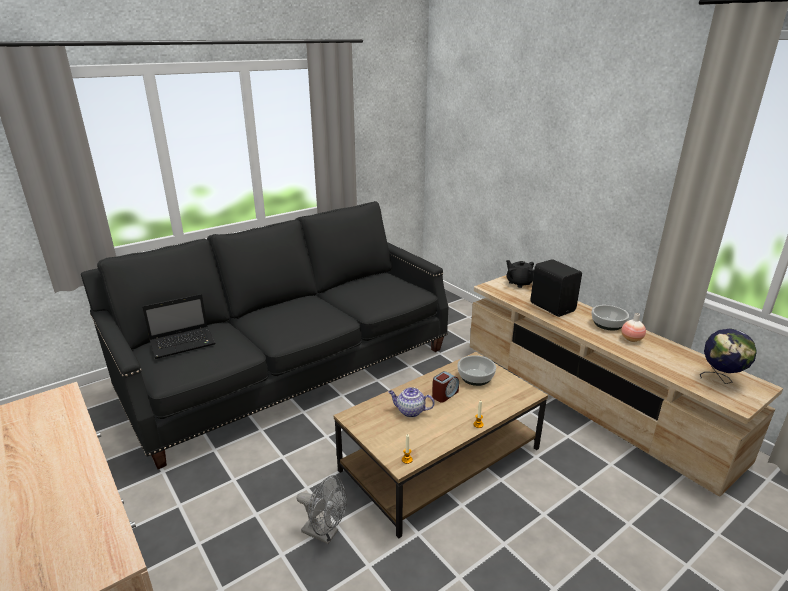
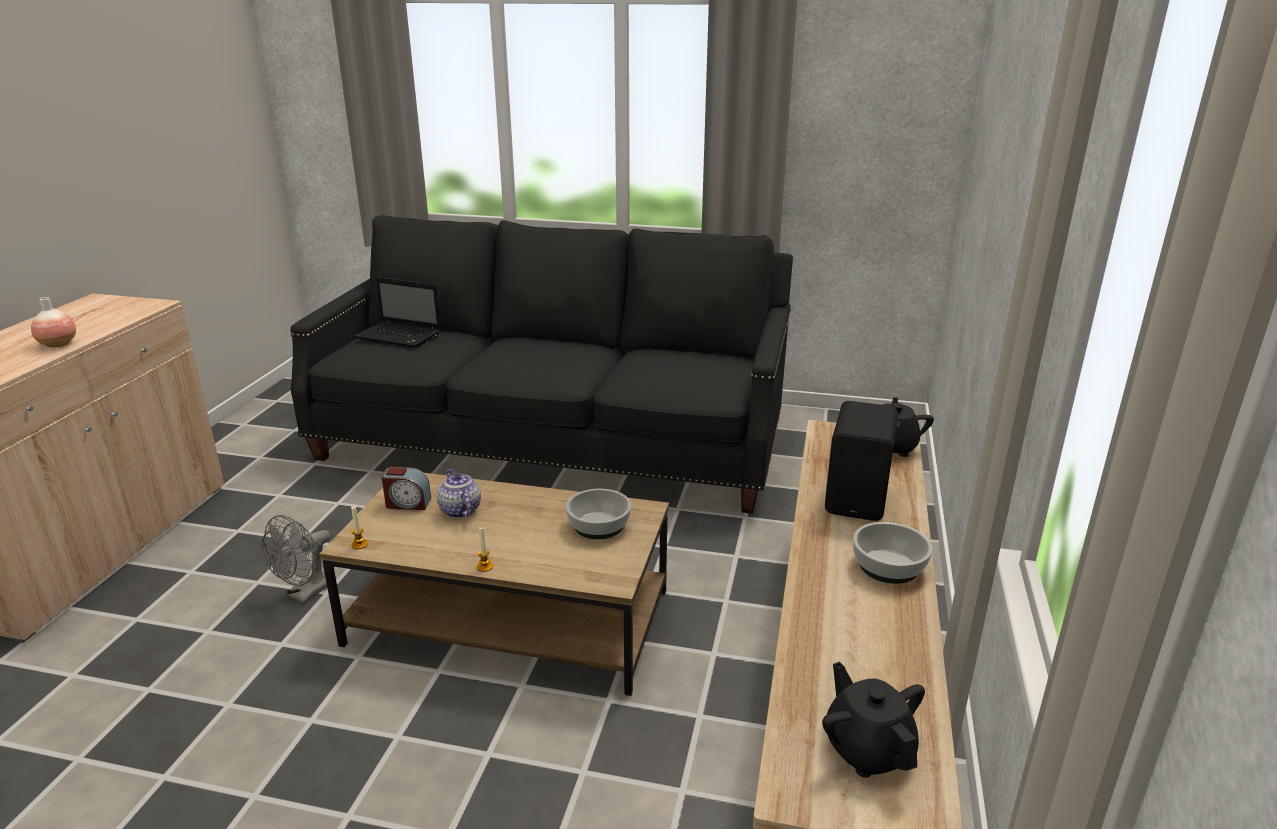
camera: 50 degrees right, 0 degrees up
grey fan [296,475,347,544] -> grey fan turned 45 degrees clockwise [262,515,331,603]
alarm clock [432,371,459,403] -> alarm clock moved to [381,467,431,510]
vase [621,313,646,342] -> vase moved to [31,297,76,347]
globe [700,329,757,384] -> black teapot [822,662,925,778]

